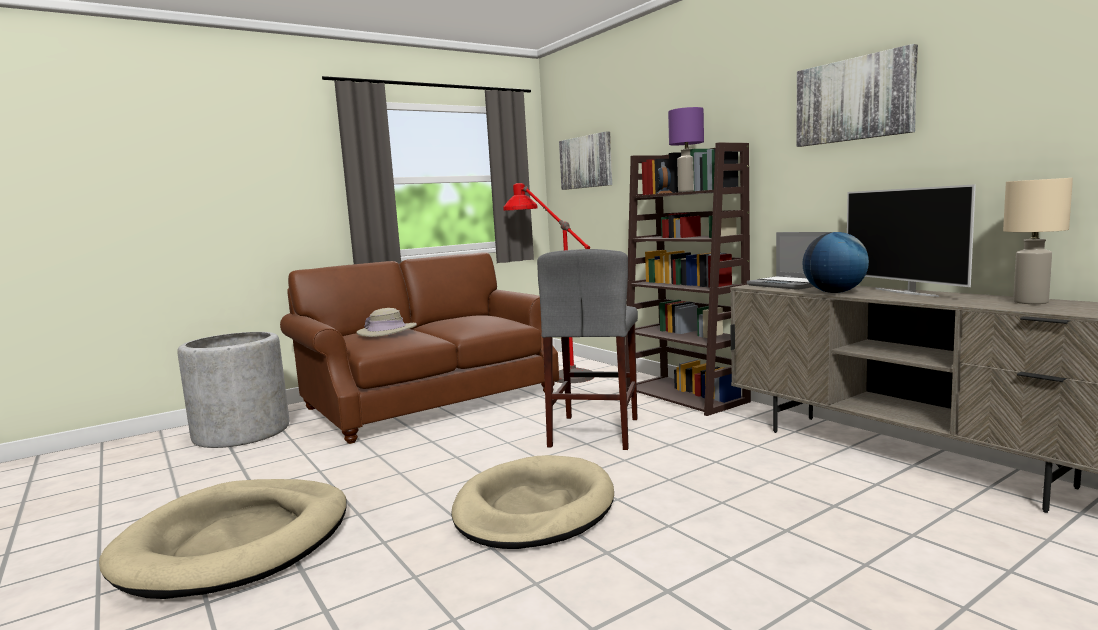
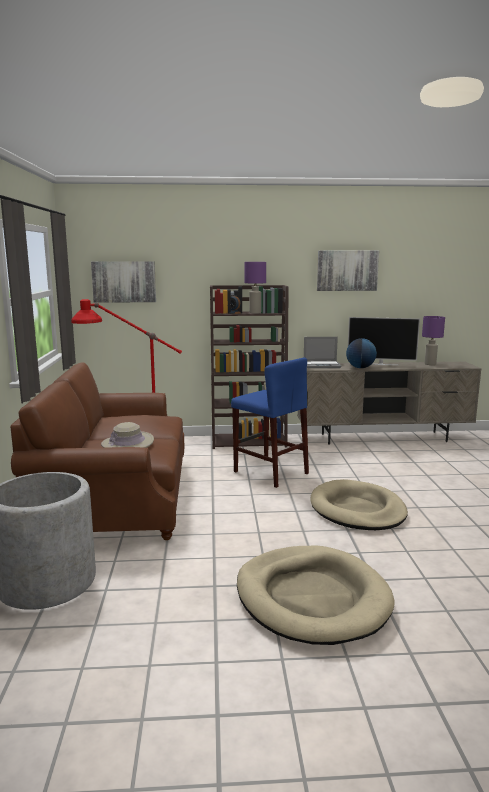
camera: 60 degrees left, 5 degrees up
grey stool [537,249,638,450] -> blue stool [231,357,309,488]
beige table lamp [1003,178,1073,304] -> purple table lamp [422,316,445,365]

